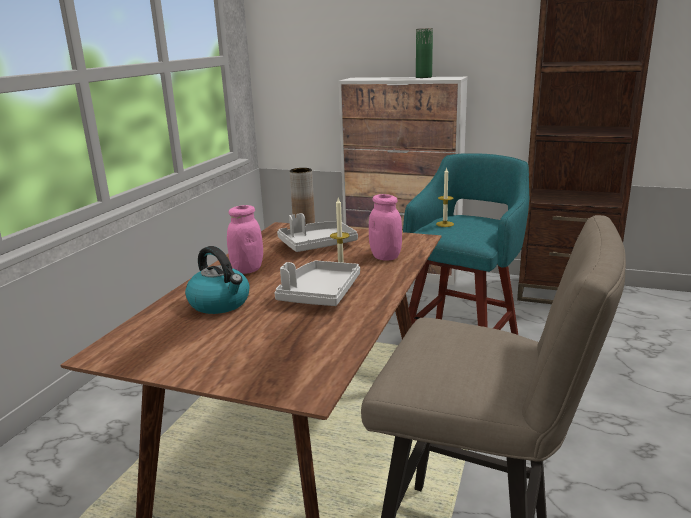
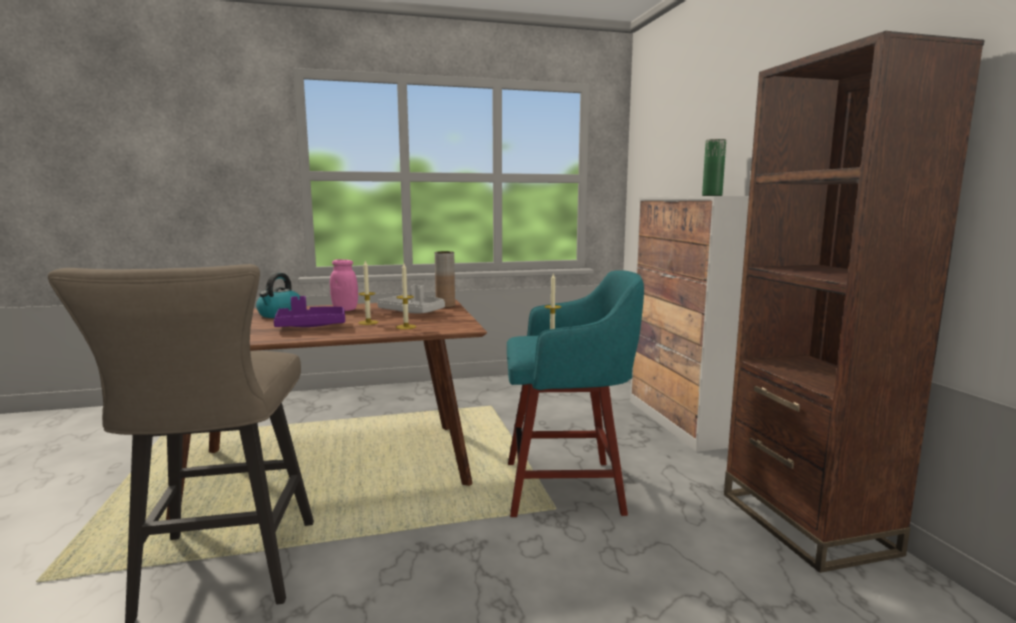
camera: 55 degrees right, 10 degrees down
grey tray [274,261,360,306] -> purple tray [273,296,345,327]
pink jar [369,194,402,261] -> candle [396,263,416,329]

